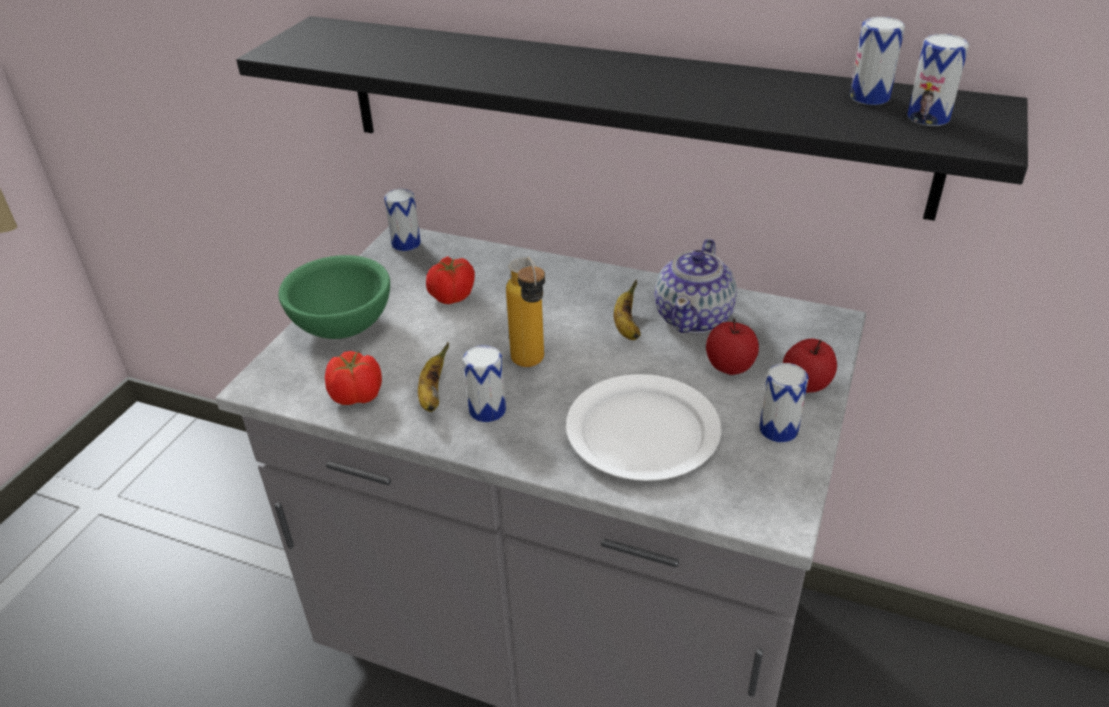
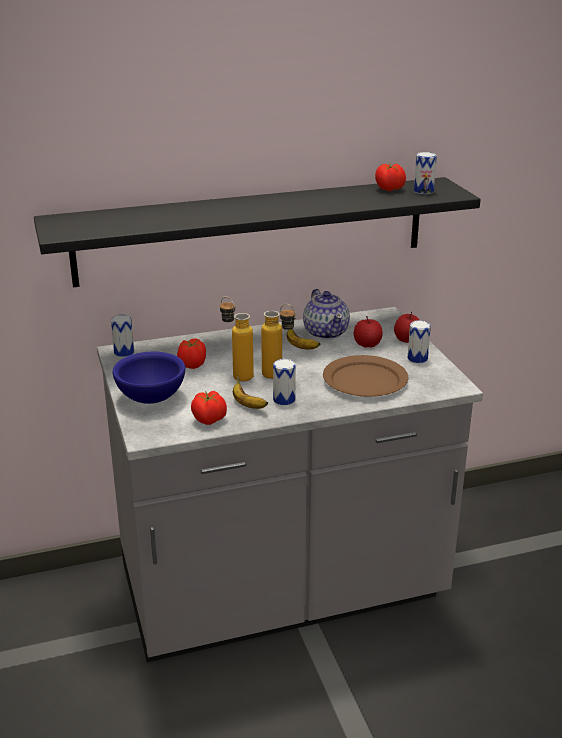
camera: 40 degrees left, 10 degrees down
green bowl [278,255,390,339] -> blue bowl [112,351,185,404]
white plate [566,374,721,481] -> brown plate [323,355,408,397]
can [850,17,905,105] -> tomato [375,163,406,191]
none -> bottle [220,296,254,381]

